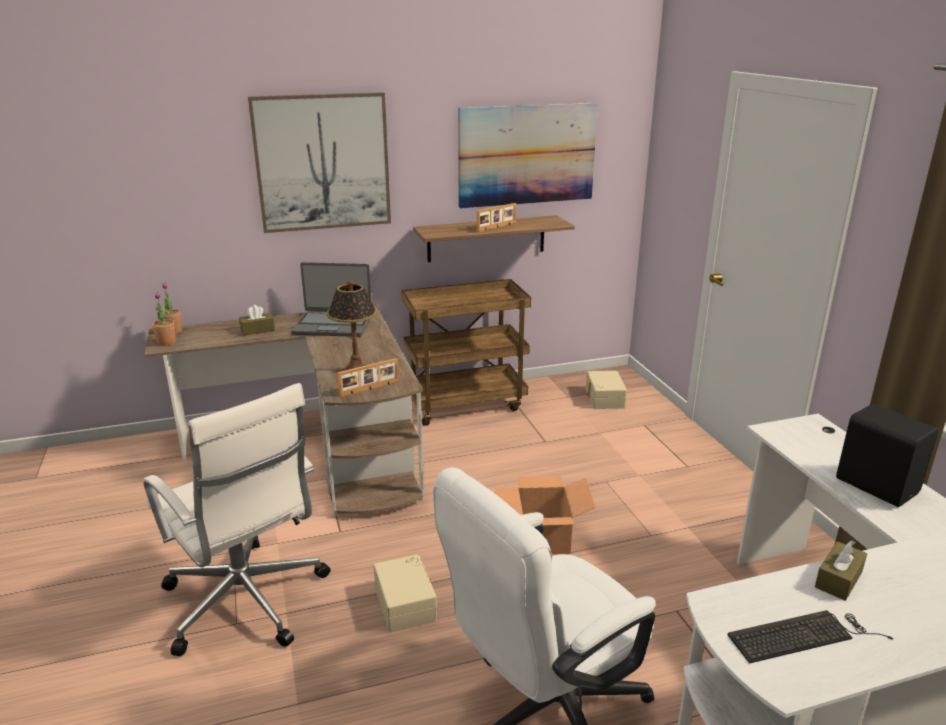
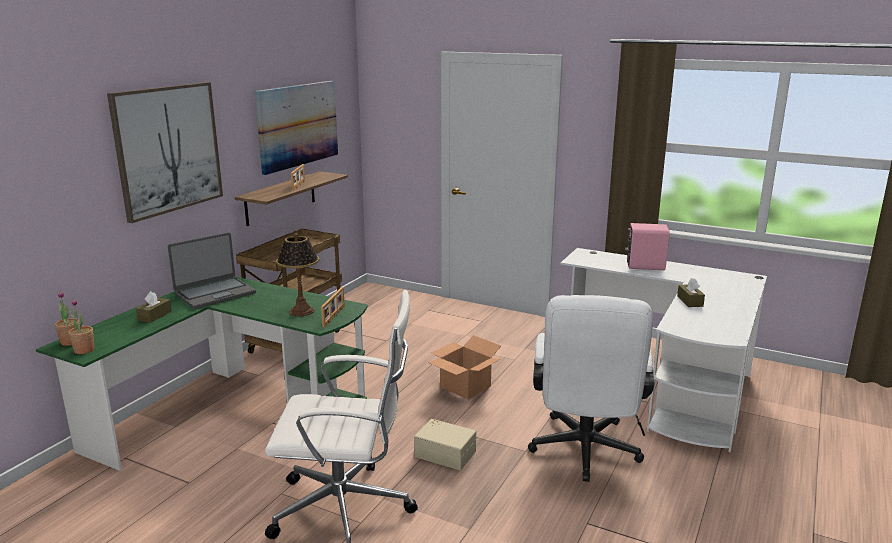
camera: 45 degrees left, 5 degrees down
brown desk [144,305,424,517] -> green desk [36,276,367,471]
beige storage box [586,371,627,409] -> none
keyboard [728,610,893,663] -> none
black speaker [836,404,938,507] -> pink speaker [625,223,670,270]

